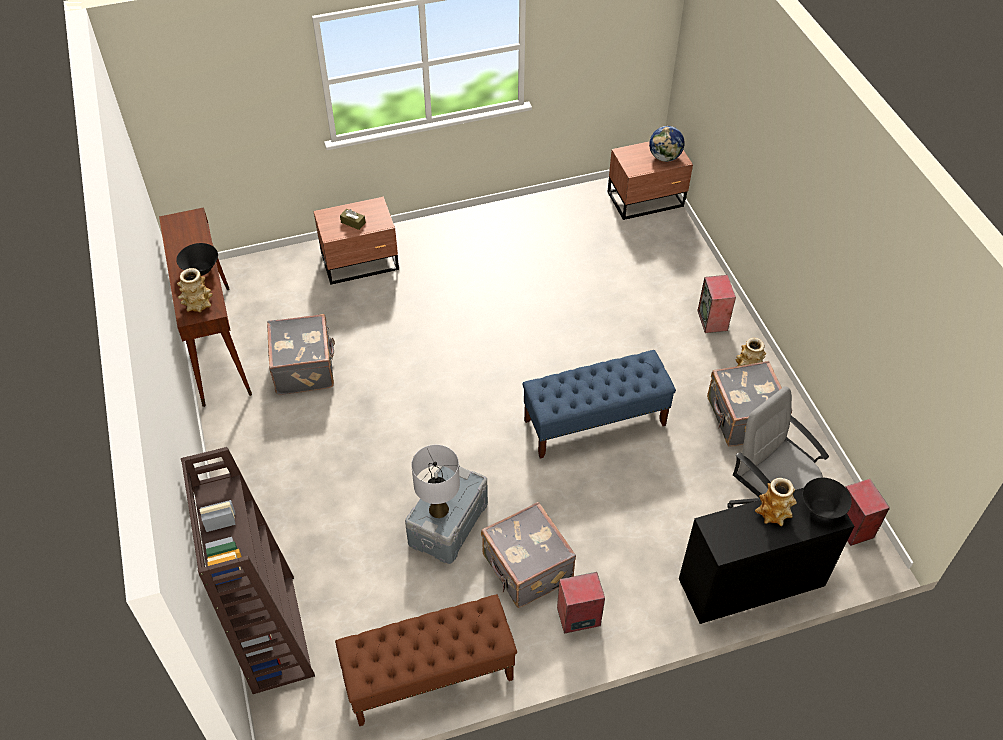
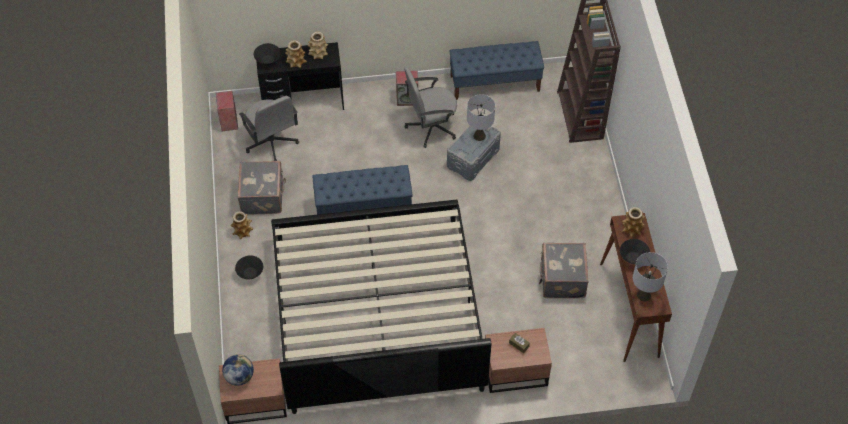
camera: 170 degrees left, 5 degrees up
brown bench [335,594,517,726] -> blue bench [449,41,544,100]
grey suitcase [481,502,576,608] -> grey office chair [404,67,457,148]
speaker [697,275,736,333] -> black bowl [235,255,263,279]
none -> bed [271,200,491,414]
none -> vase [308,31,328,59]
none -> grey table lamp [633,252,668,302]

